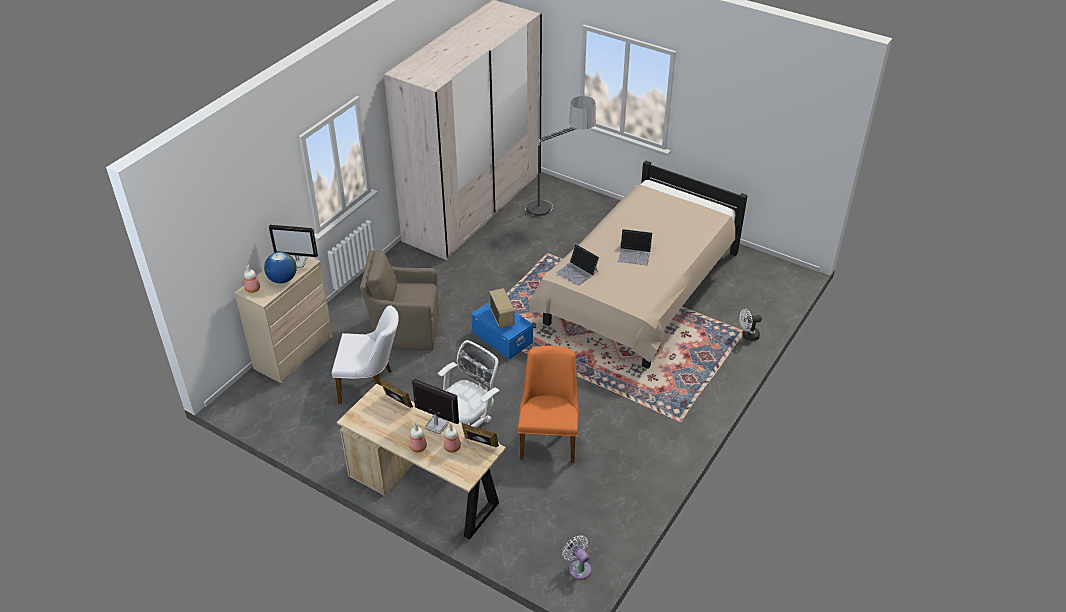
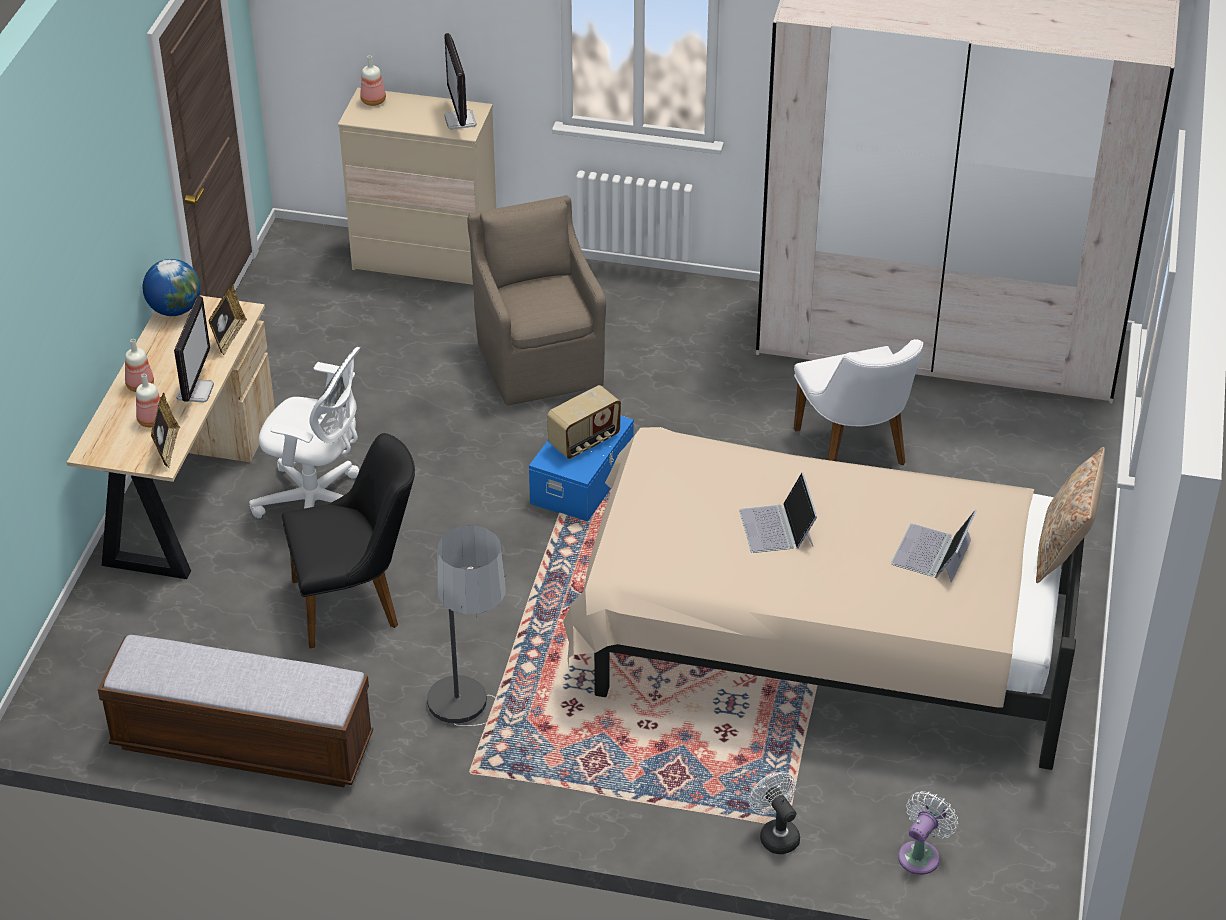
camera: 70 degrees right, 0 degrees up
globe [264,252,297,283] -> globe moved to [143,259,201,316]
white chair [332,305,399,403] -> white chair moved to [794,339,923,465]
orange chair [518,346,579,463] -> black chair [282,433,415,648]
floor lamp [525,96,596,216] -> floor lamp moved to [427,525,506,726]
laptop [556,244,599,286] -> laptop moved to [891,510,977,582]
white fan [562,535,592,580] -> white fan moved to [898,791,958,875]
none -> bench [98,635,373,787]
none -> beige pillow [1036,447,1105,583]

